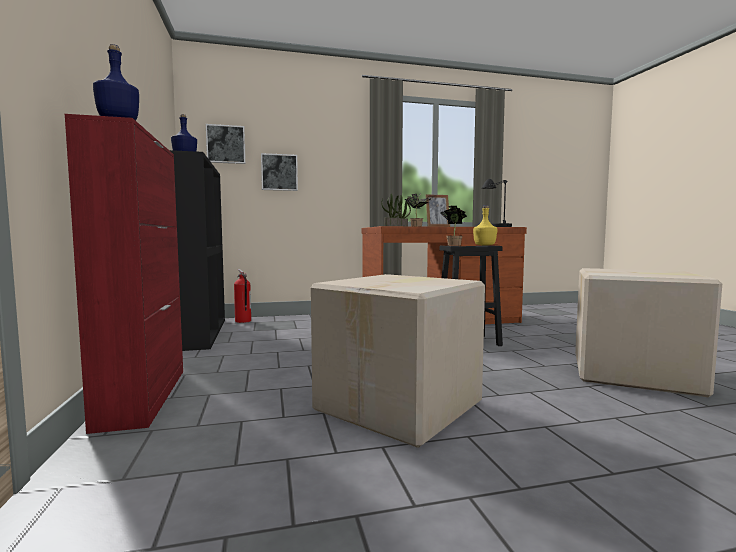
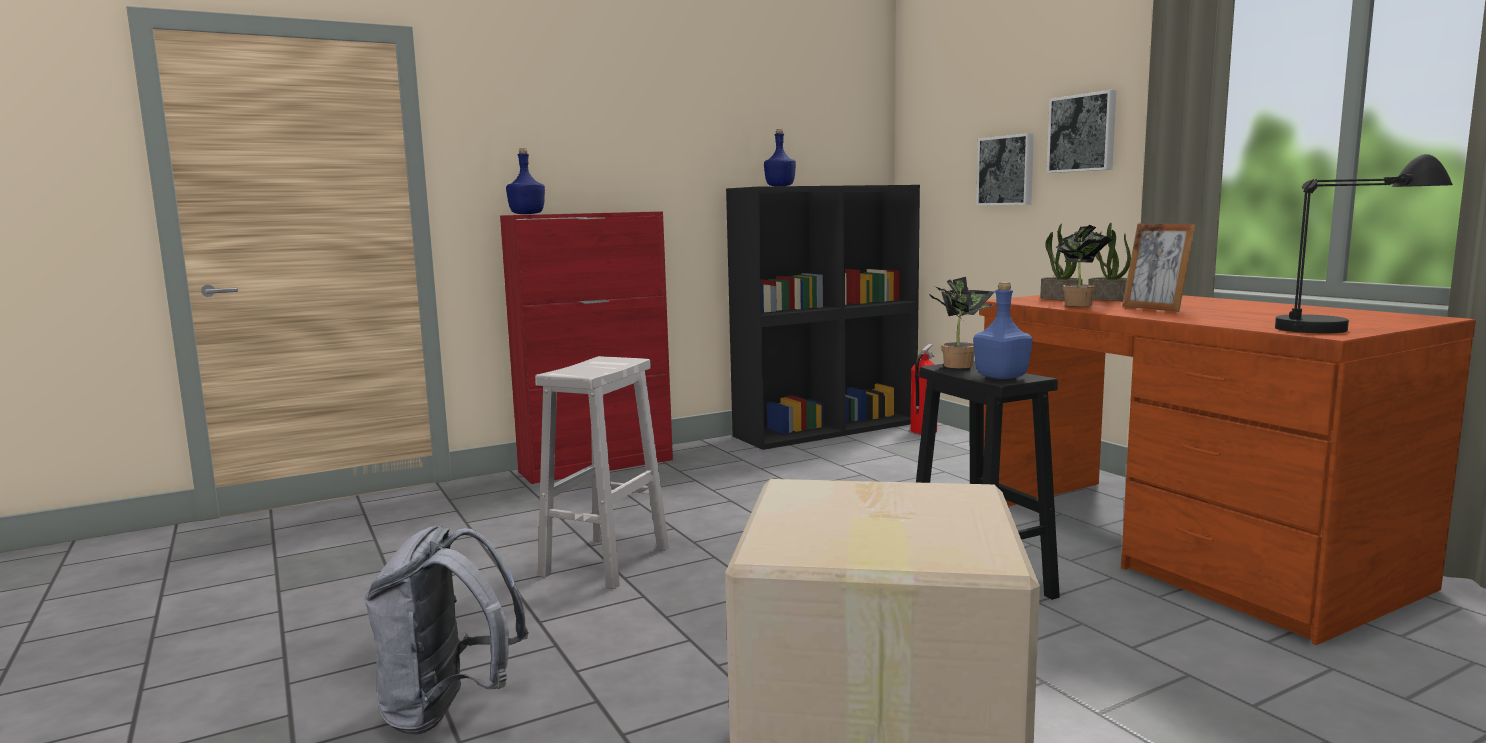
camera: 75 degrees right, 5 degrees up
picture [206,124,246,164] -> picture moved to [1047,90,1116,173]
cardboard box [311,274,485,448] -> white stool [535,356,669,589]
yellow bottle [473,205,497,245] -> blue bottle [973,282,1033,379]
none -> grey backpack [364,525,529,735]

